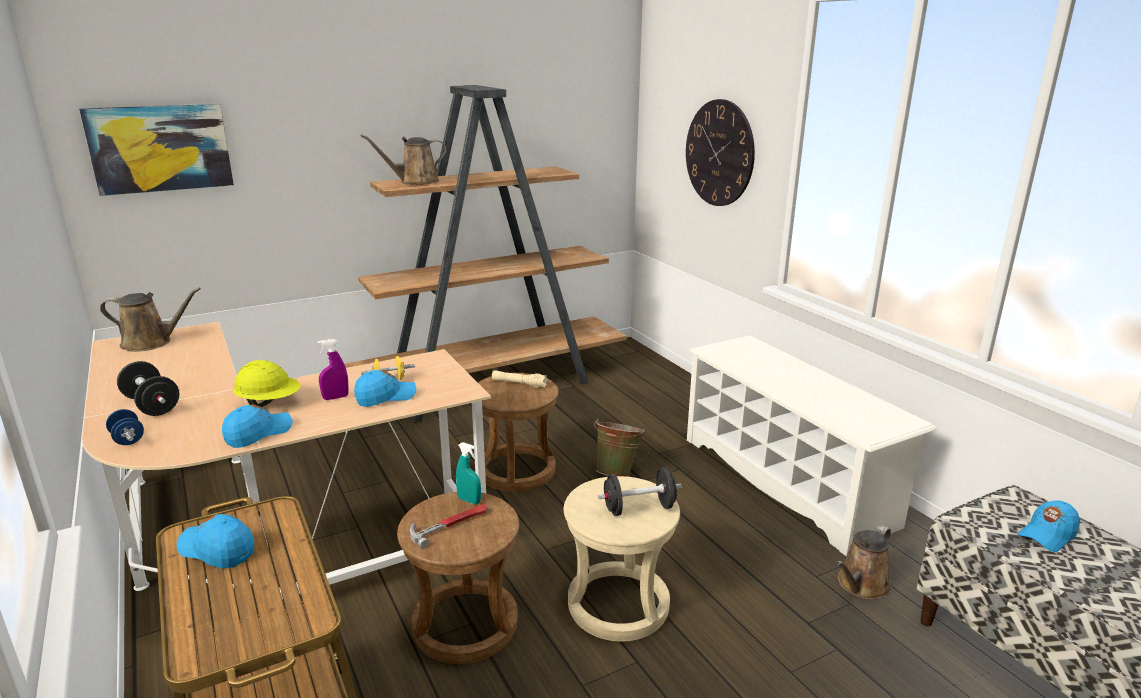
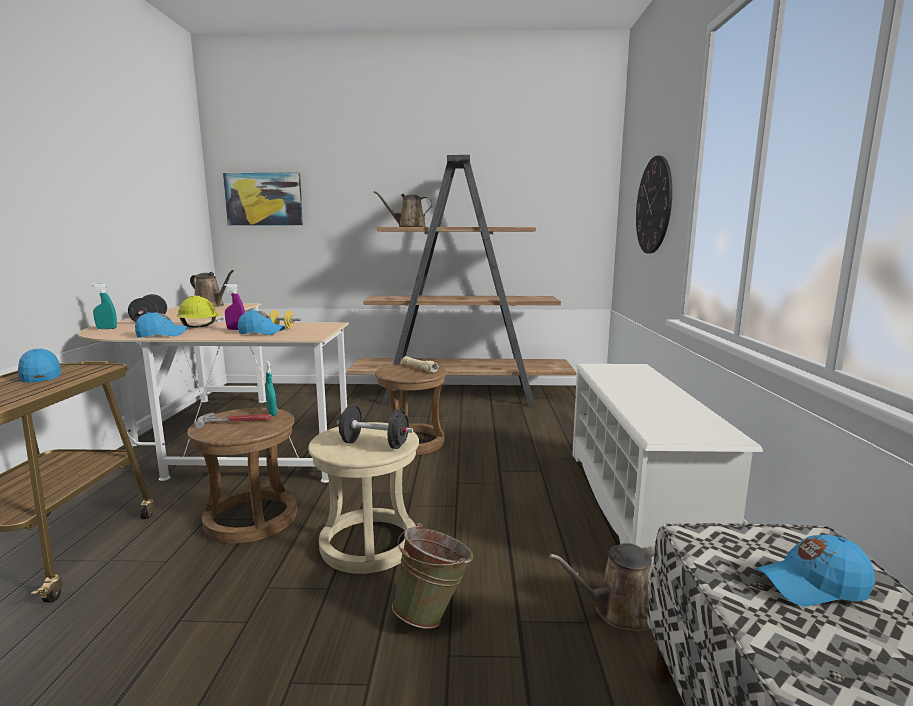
camera: 30 degrees right, 10 degrees down
blue dumbbell [106,409,144,445] -> turquoise spray bottle [91,283,117,329]
green bucket [594,419,645,477] -> green bucket moved to [392,523,473,629]

